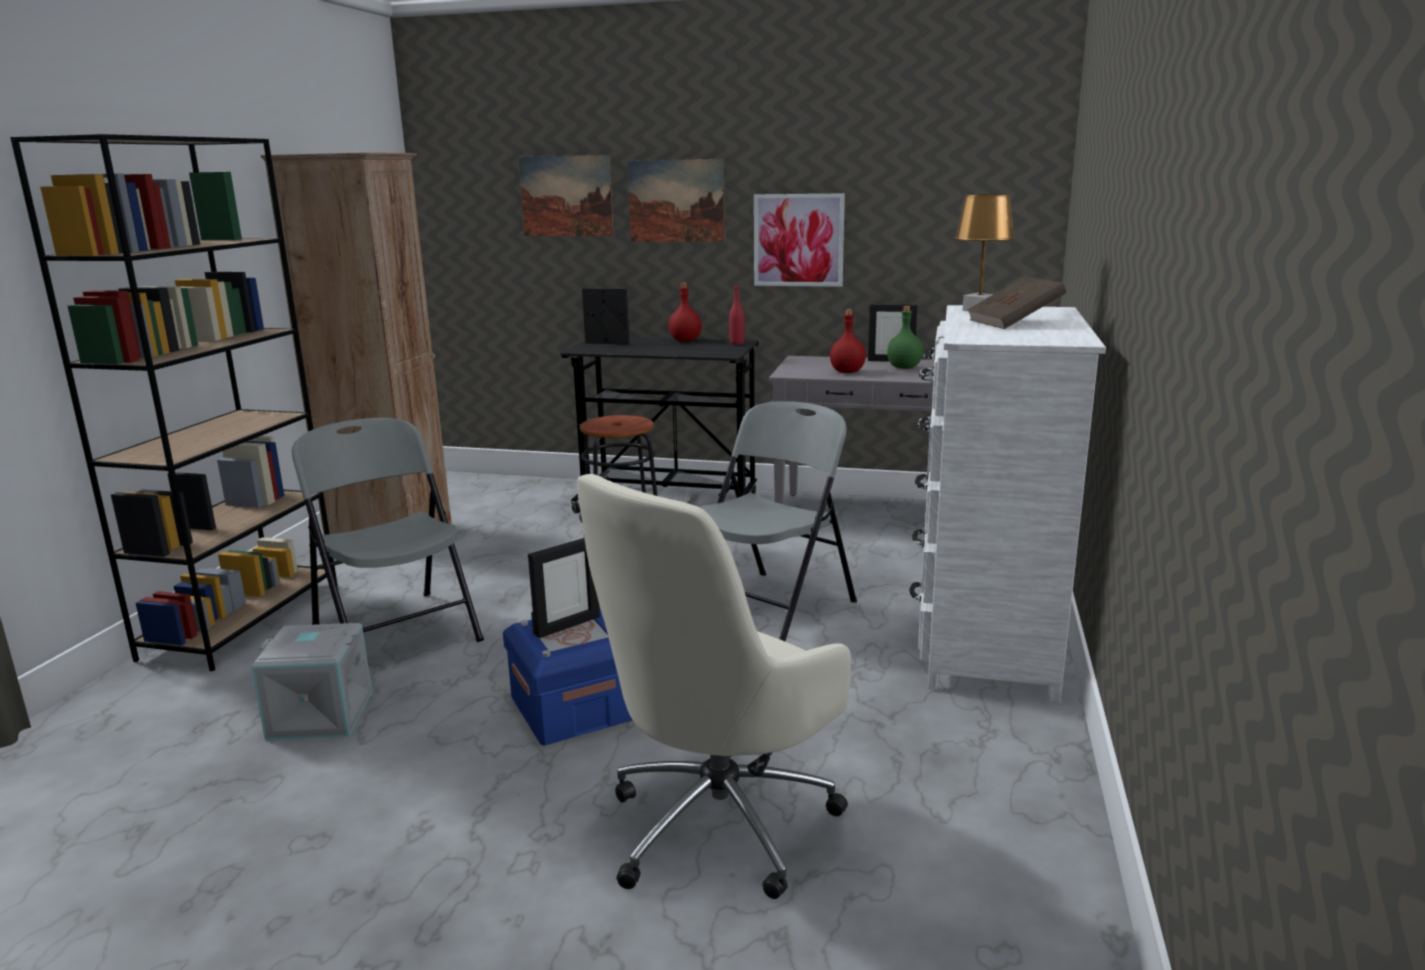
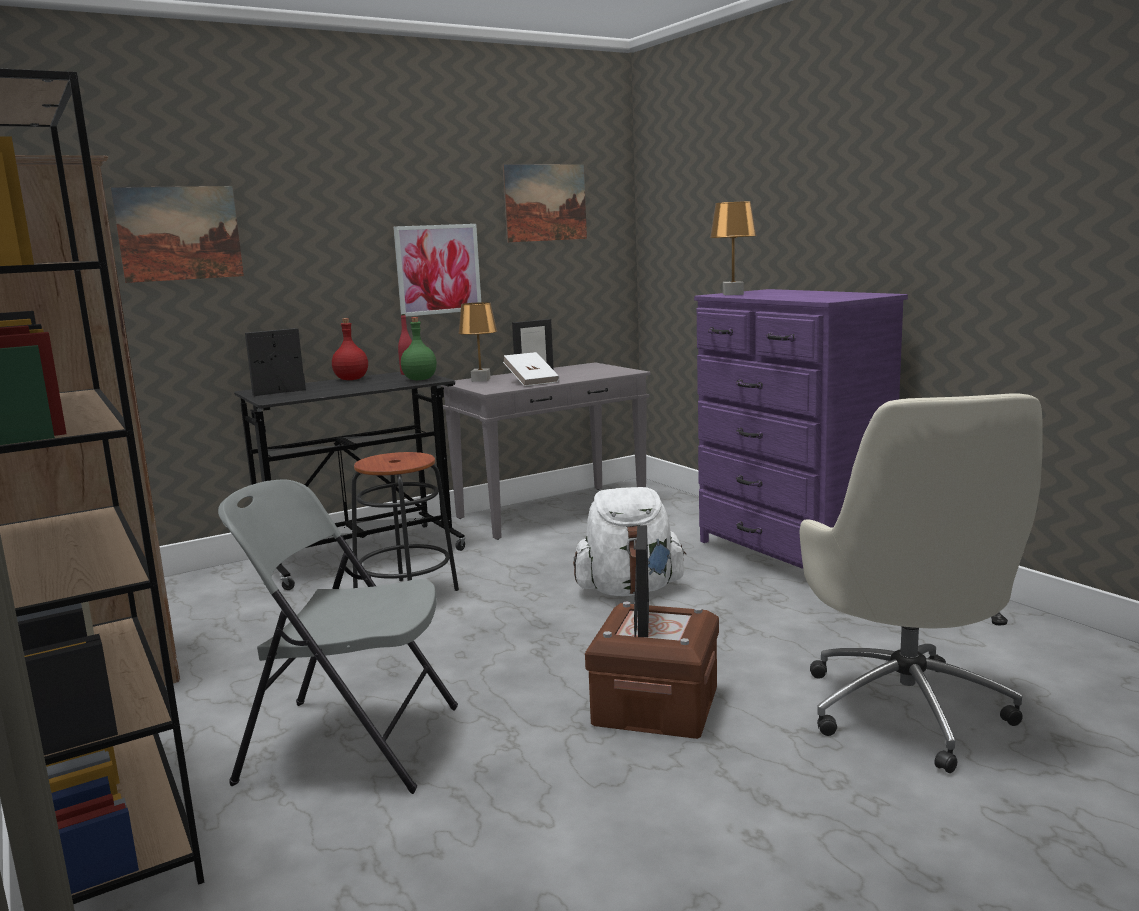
camera: 45 degrees left, 5 degrees down
grey storage box [251,623,372,740] -> none
blue storage box [503,609,632,746] -> brown storage box [585,601,719,739]
picture [627,159,725,242] -> picture moved to [503,164,587,243]
grey chair [699,401,857,641] -> white backpack [573,487,686,596]
red bottle [830,309,866,373] -> white book [503,352,559,386]
green bottle [887,306,923,369] -> green bottle moved to [401,317,437,380]
white dresser [909,305,1106,703] -> purple dresser [694,289,908,569]
brown book [967,276,1066,329] -> none
none -> brown table lamp [458,302,497,382]

